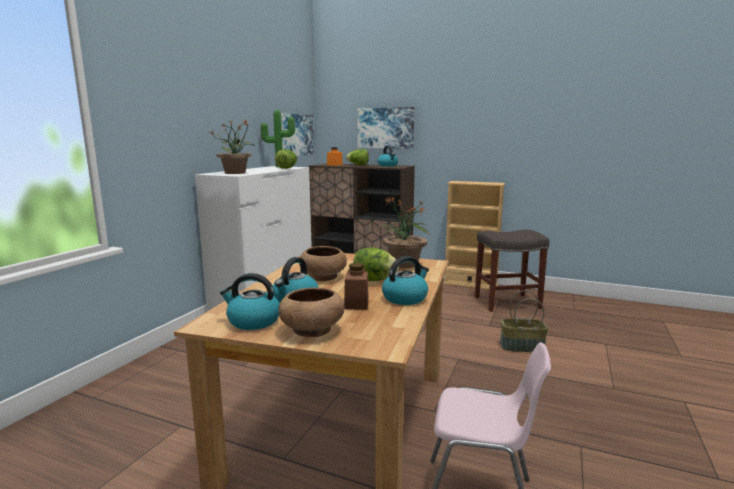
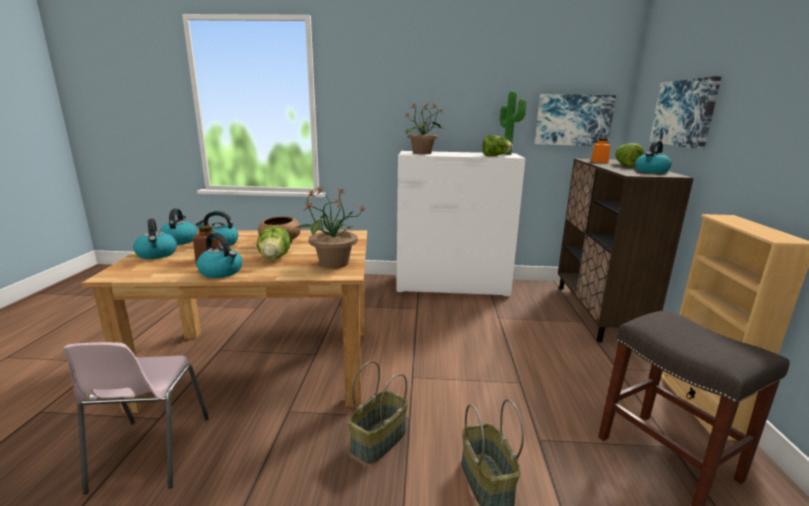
camera: 70 degrees right, 5 degrees up
brown bowl [278,288,345,337] -> kettle [133,219,177,259]
none -> basket [348,361,408,464]

